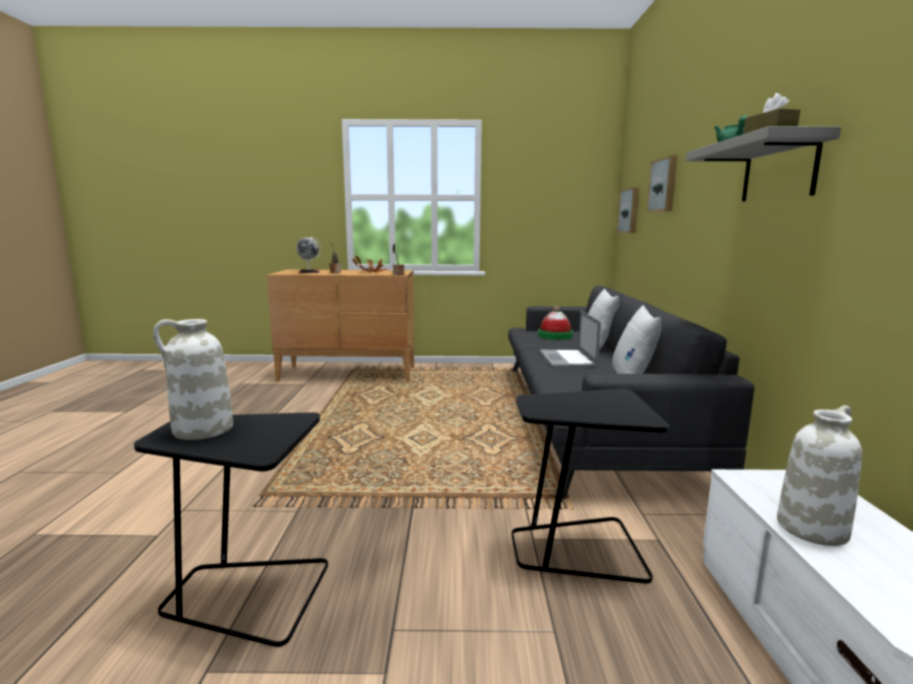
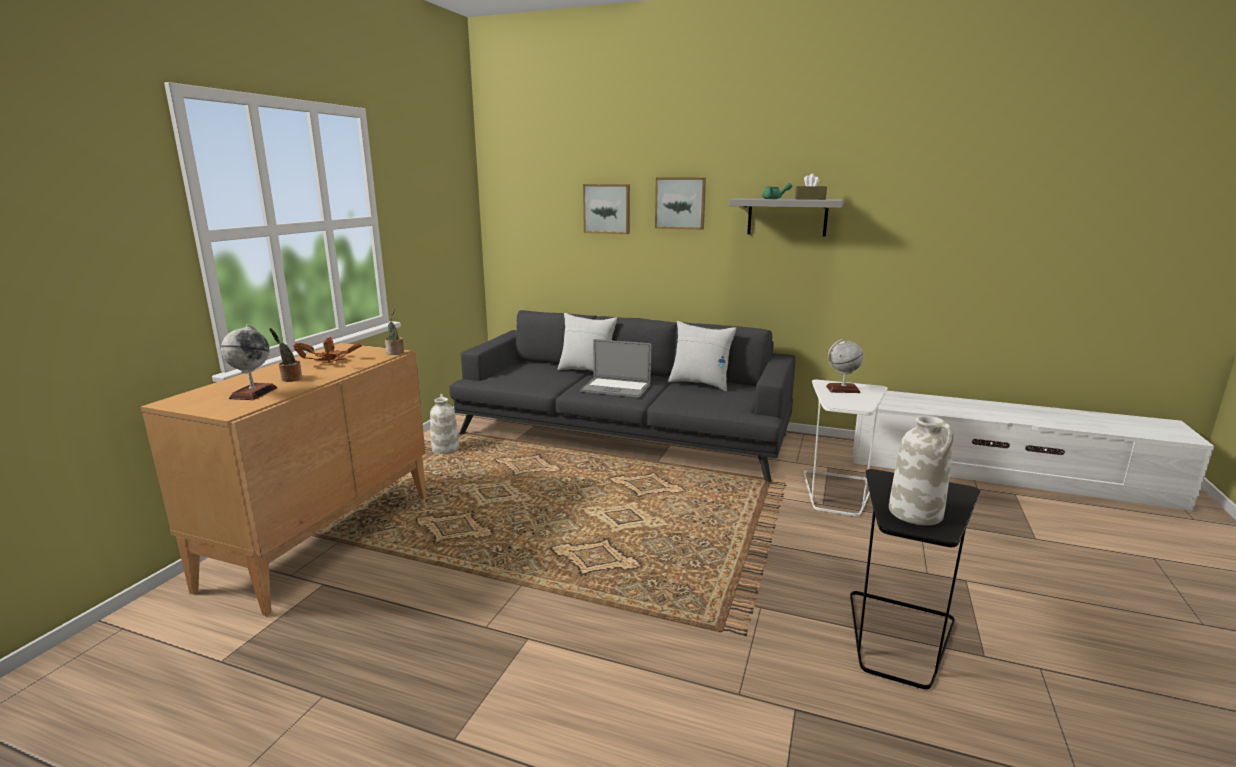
camera: 70 degrees left, 5 degrees up
black side table [512,389,669,583] -> white side table [804,380,888,516]
hat [538,306,573,340] -> none
picture [617,188,639,233] -> picture moved to [655,178,706,230]
white vase [777,405,862,546] -> white vase moved to [430,394,459,454]
none -> globe [826,339,864,393]

